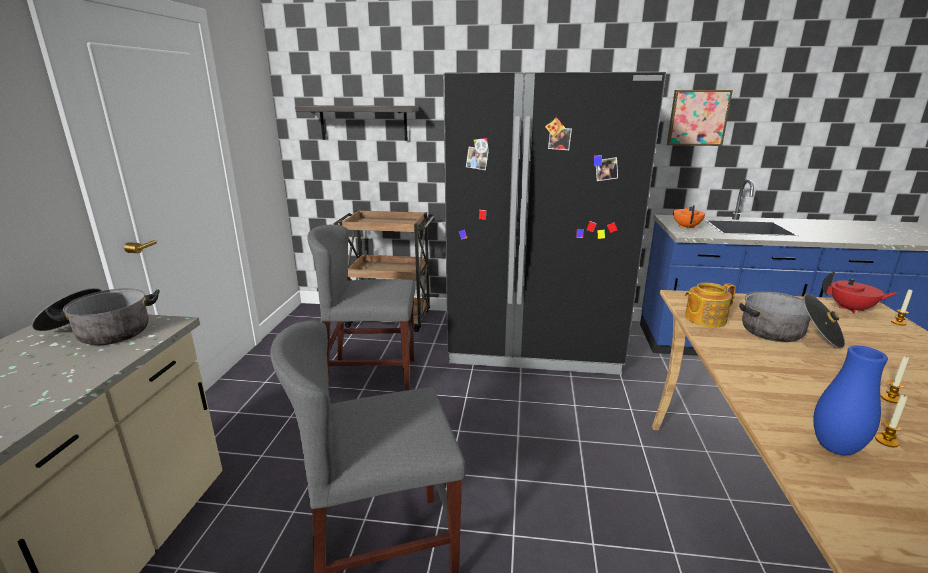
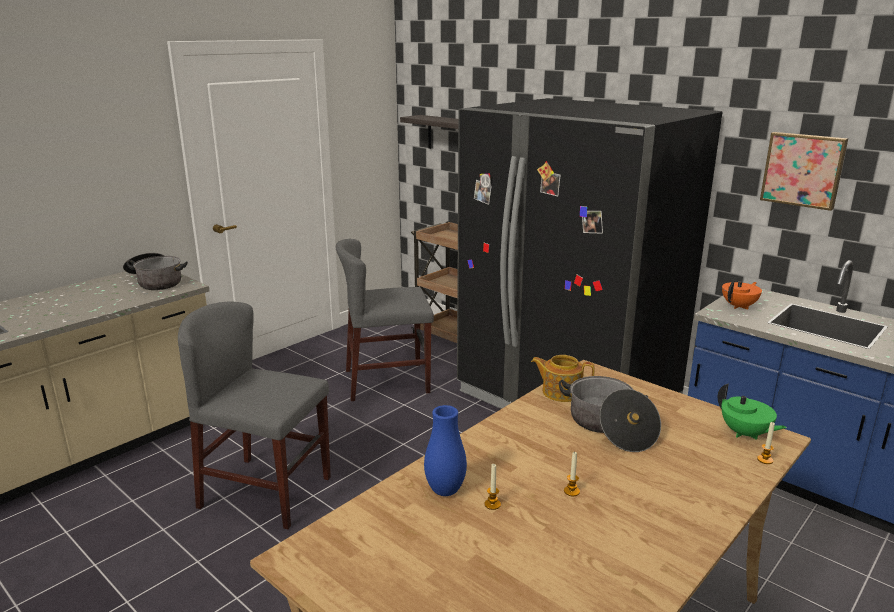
camera: 35 degrees right, 0 degrees up
grey chair [307,225,415,391] -> grey chair turned 45 degrees counterclockwise [336,239,434,401]
red teapot [822,272,898,314] -> green teapot [718,383,787,440]

